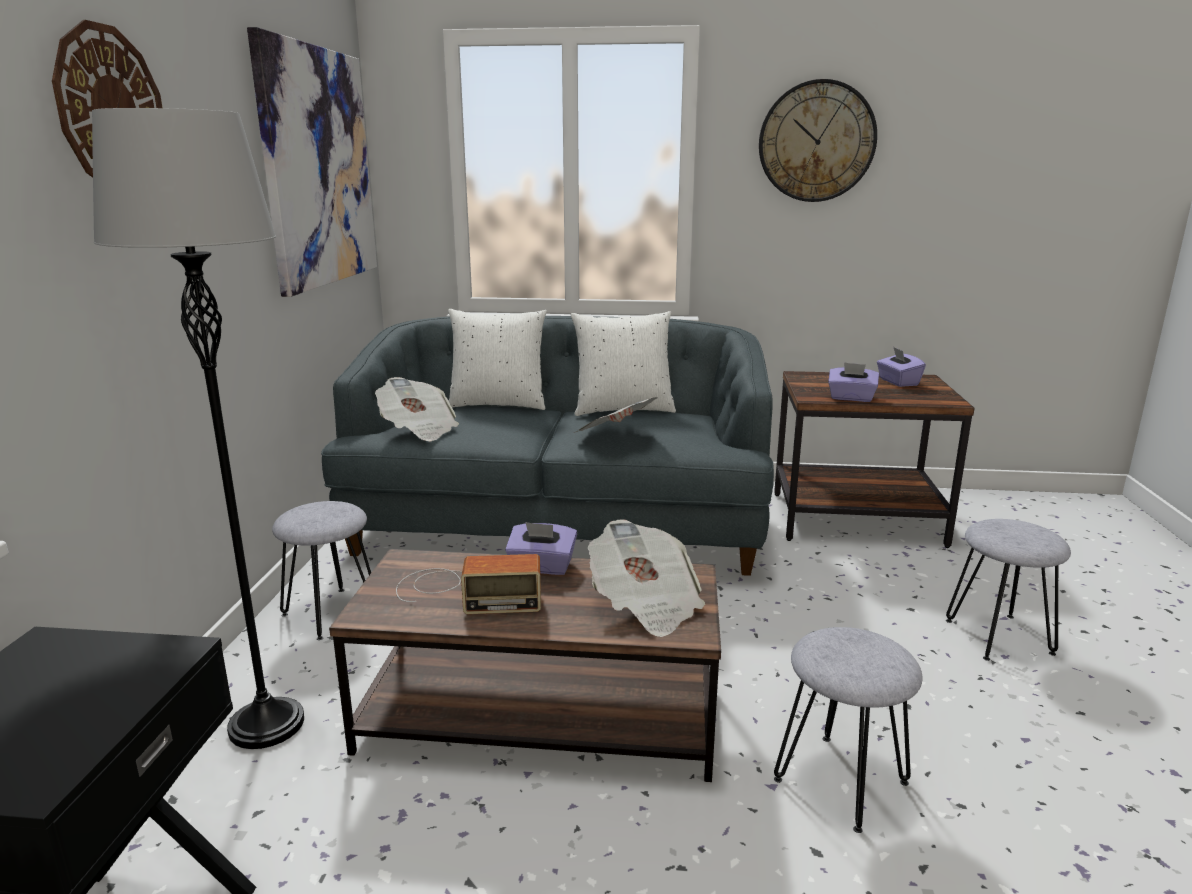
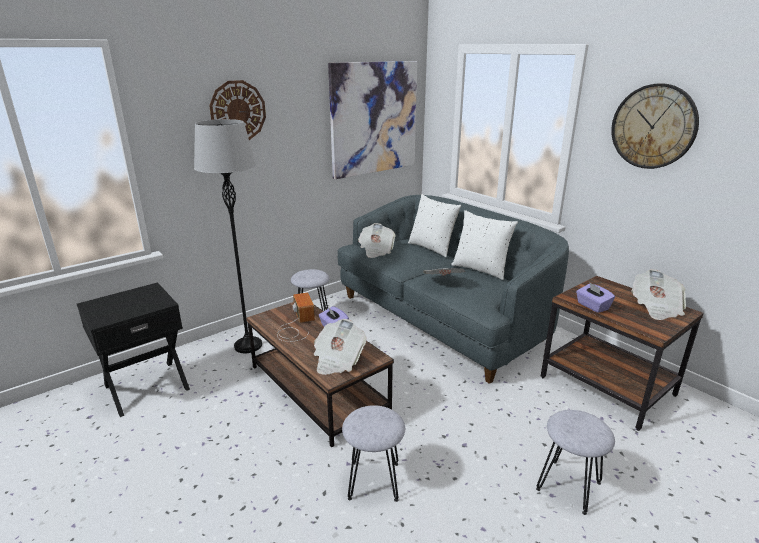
camera: 45 degrees right, 5 degrees up
radio [396,554,541,614] -> radio turned 150 degrees counterclockwise [277,292,315,342]
purple tissue box [877,347,926,387] -> newspaper [632,269,686,320]

